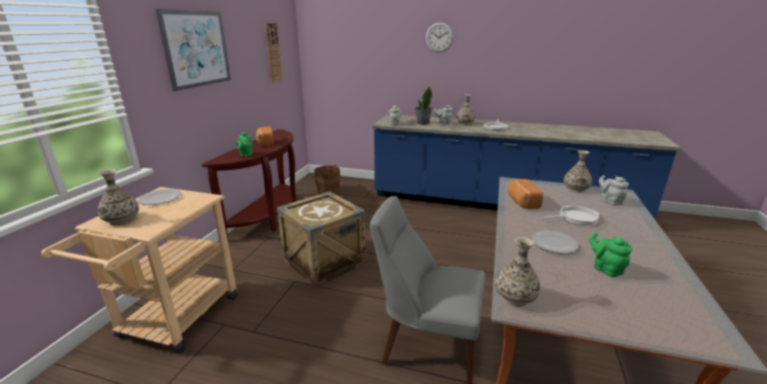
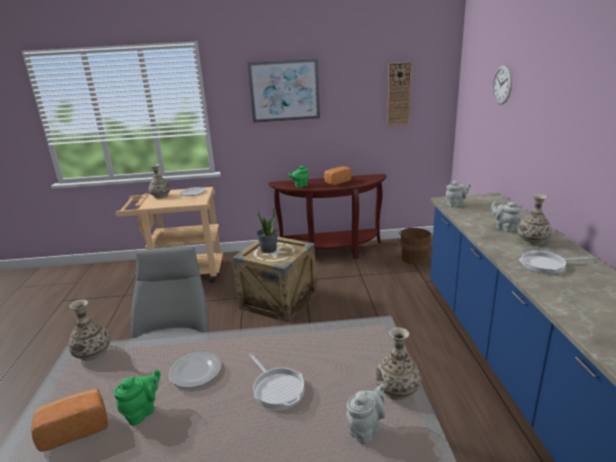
camera: 70 degrees right, 0 degrees up
potted plant [415,86,432,125] -> potted plant moved to [256,209,278,253]
wall clock [426,22,454,53] -> wall clock moved to [493,65,512,105]
bread [508,179,543,209] -> bread moved to [31,388,108,452]

